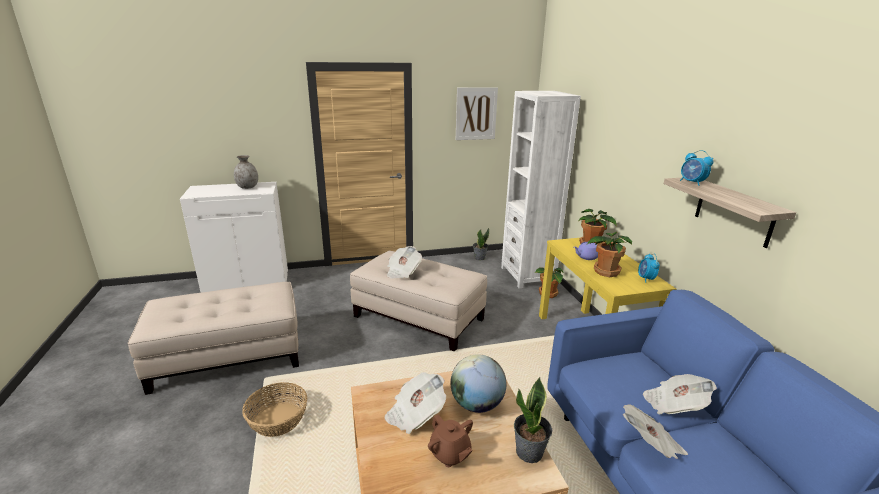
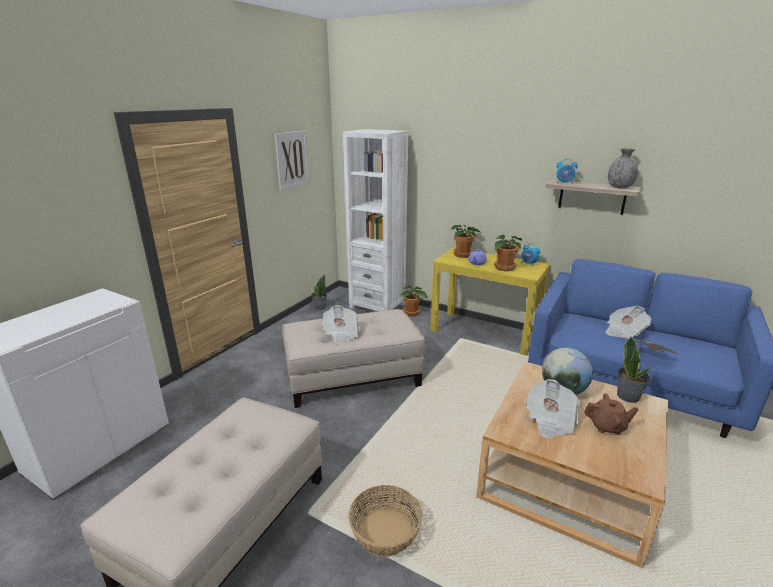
camera: 45 degrees left, 0 degrees up
grey vase [234,155,258,189] -> grey vase moved to [608,148,638,188]

